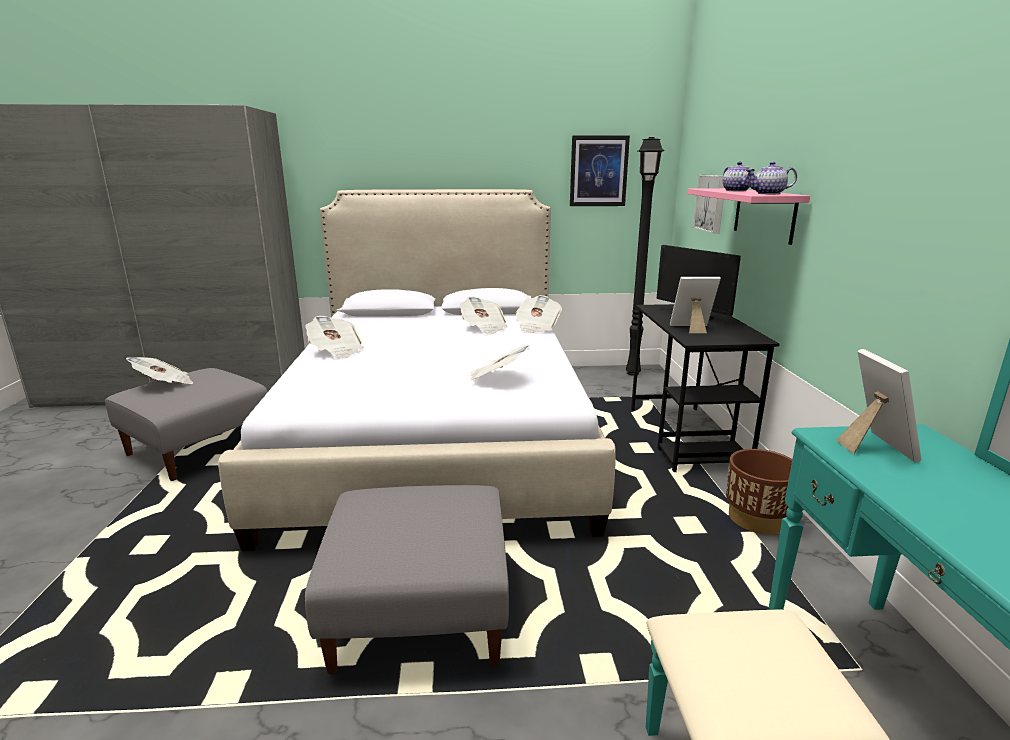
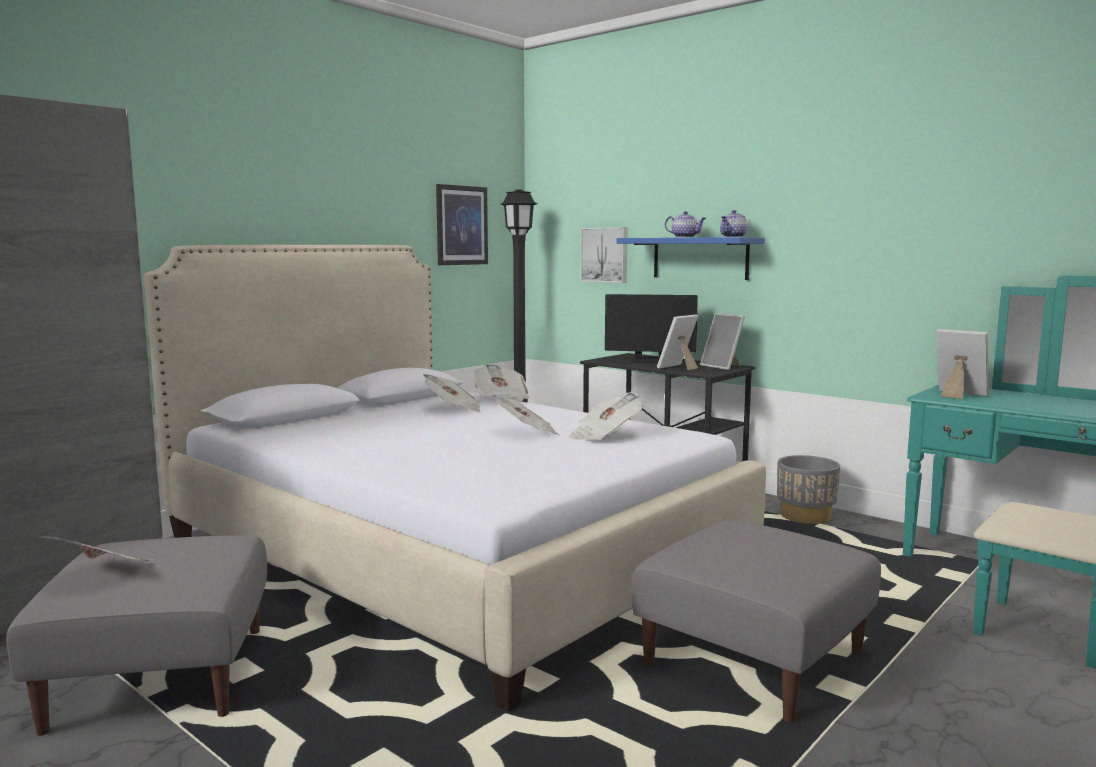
camera: 45 degrees left, 10 degrees down
newspaper [305,316,364,359] -> newspaper moved to [490,394,559,435]
pink shelf [687,188,810,245] -> blue shelf [617,237,765,280]
brown planter [726,449,792,534] -> grey planter [777,455,840,524]
none -> picture frame [700,313,745,370]

